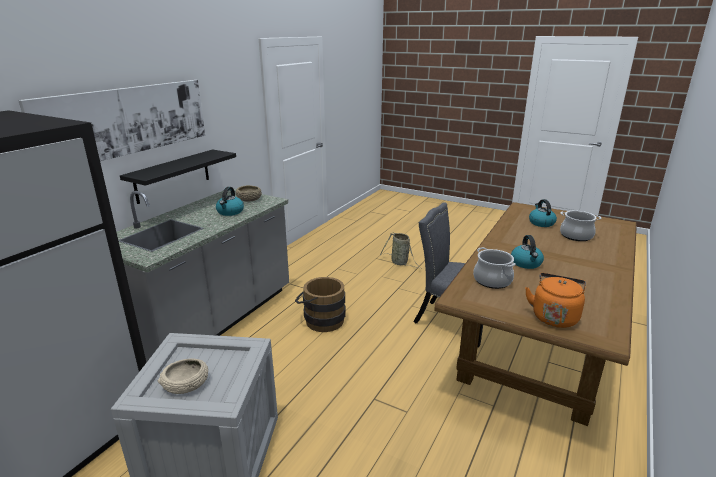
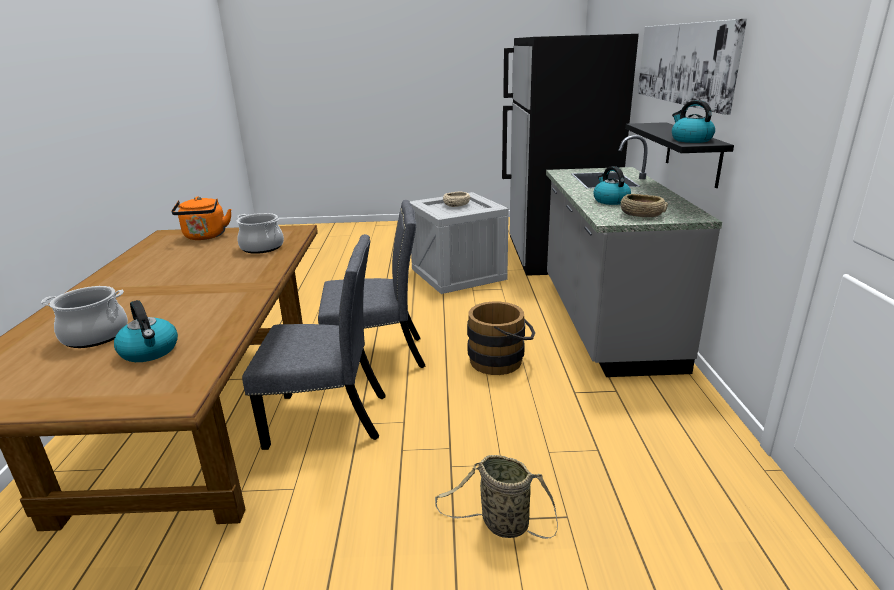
camera: 150 degrees right, 0 degrees up
kettle [511,235,544,269] -> kettle moved to [672,100,715,143]
none -> grey chair [318,200,426,368]

